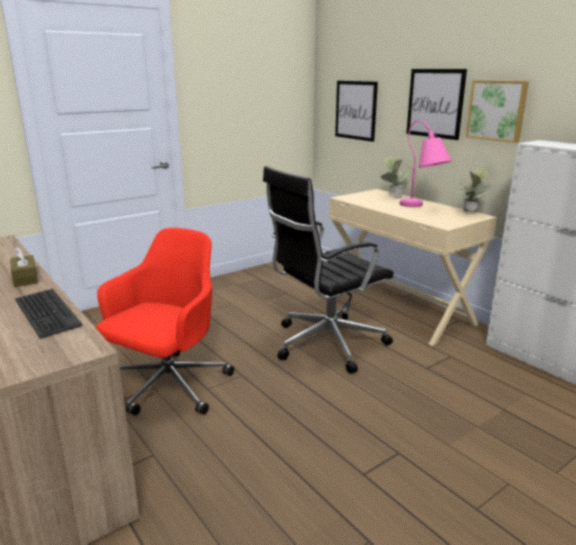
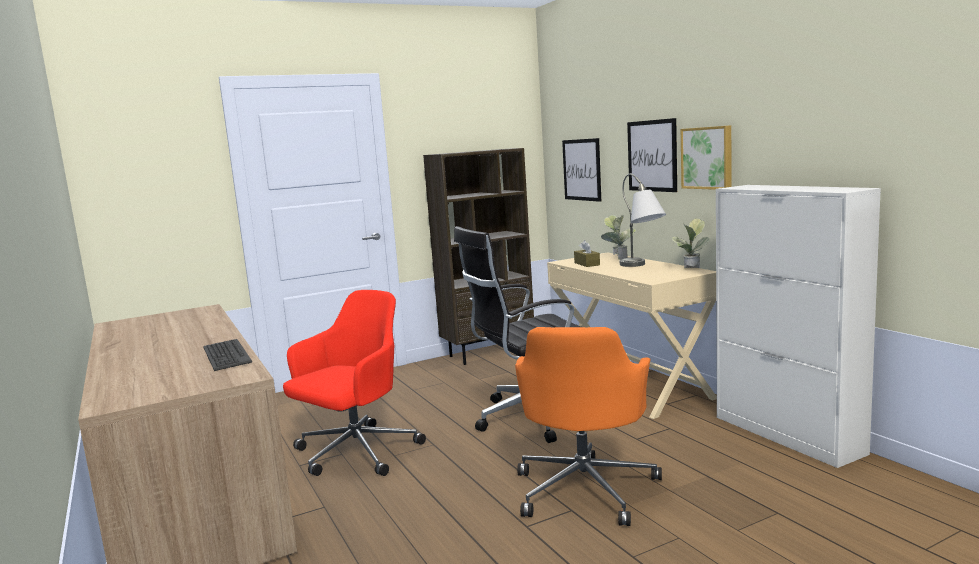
camera: 10 degrees right, 10 degrees down
brown tissue box [10,246,38,287] -> brown tissue box moved to [574,240,600,267]
pink table lamp [400,120,452,207] -> grey table lamp [620,174,666,267]
none -> brown bookcase [423,148,534,365]
none -> orange office chair [515,327,662,526]

